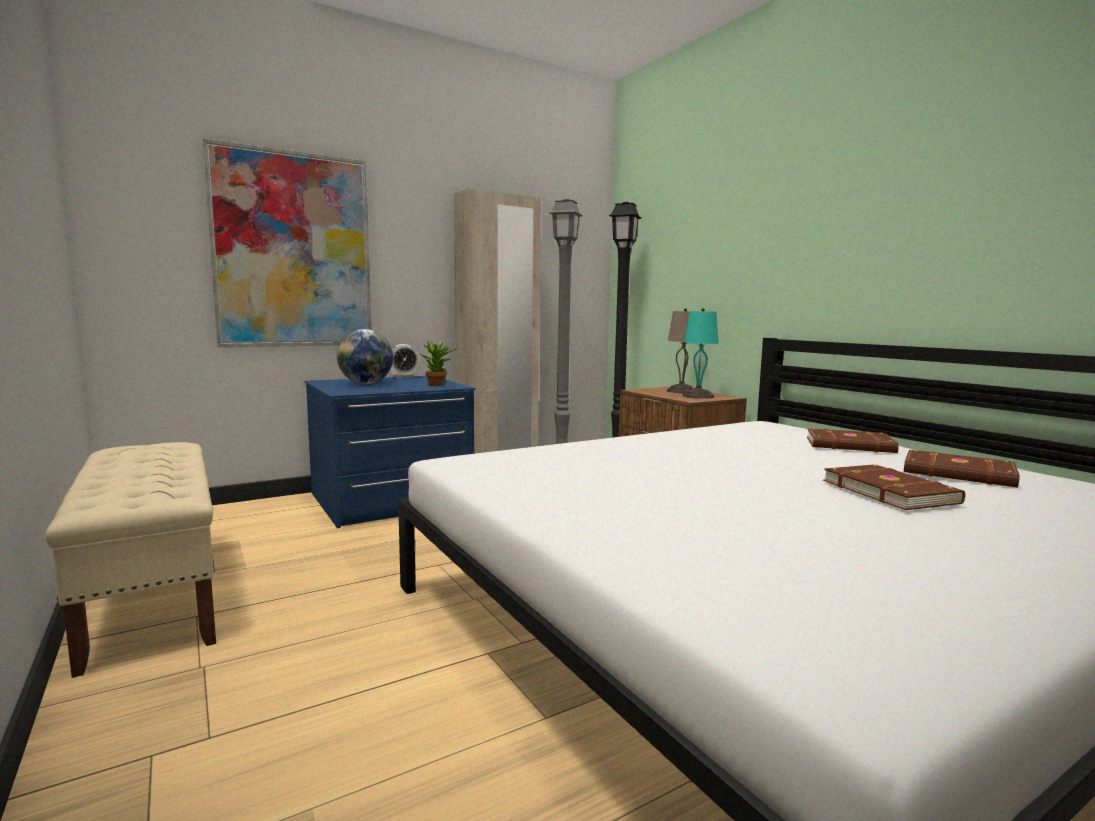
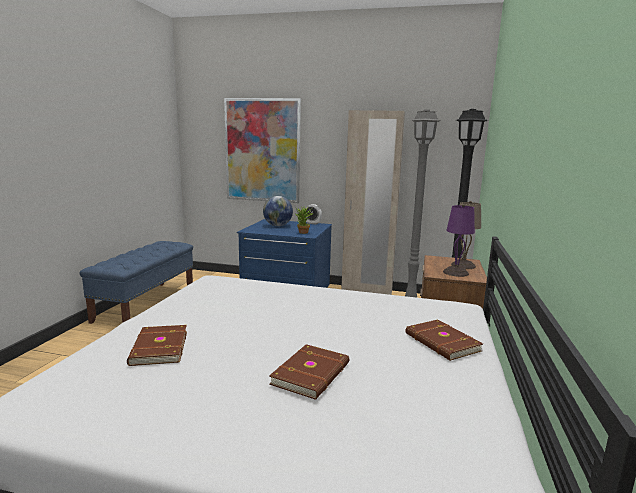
camera: 45 degrees right, 5 degrees up
beige bench [45,442,216,678] -> blue bench [80,241,193,324]
turquoise table lamp [682,308,719,399] -> purple table lamp [443,204,475,277]
brown book [904,450,1020,488] -> brown book moved to [127,325,187,366]

